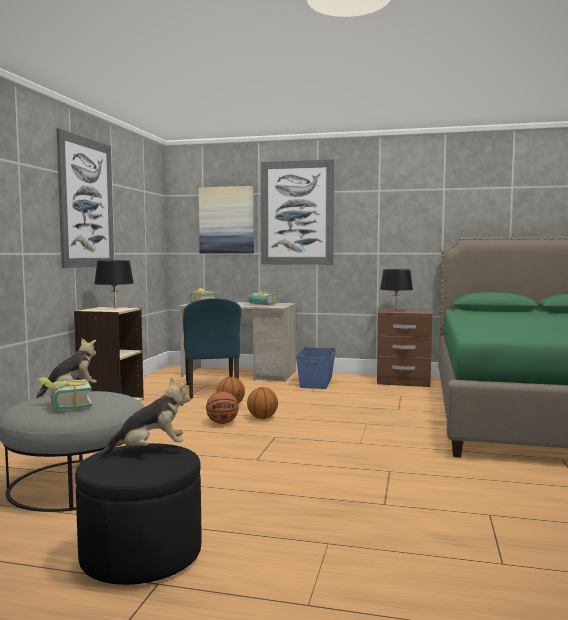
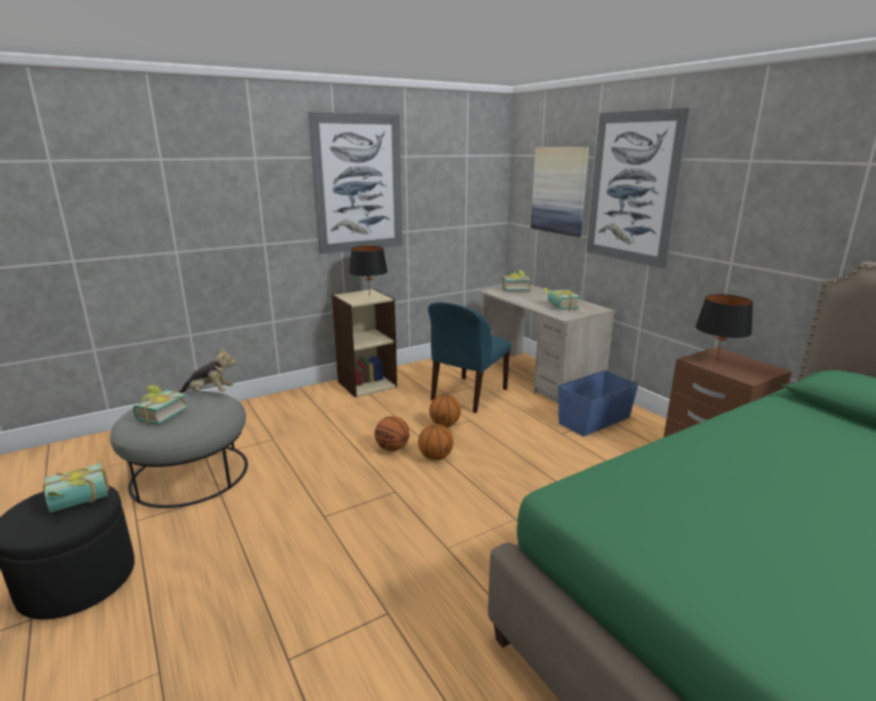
camera: 45 degrees right, 15 degrees up
plush toy [99,377,190,458] -> book [43,463,109,513]

